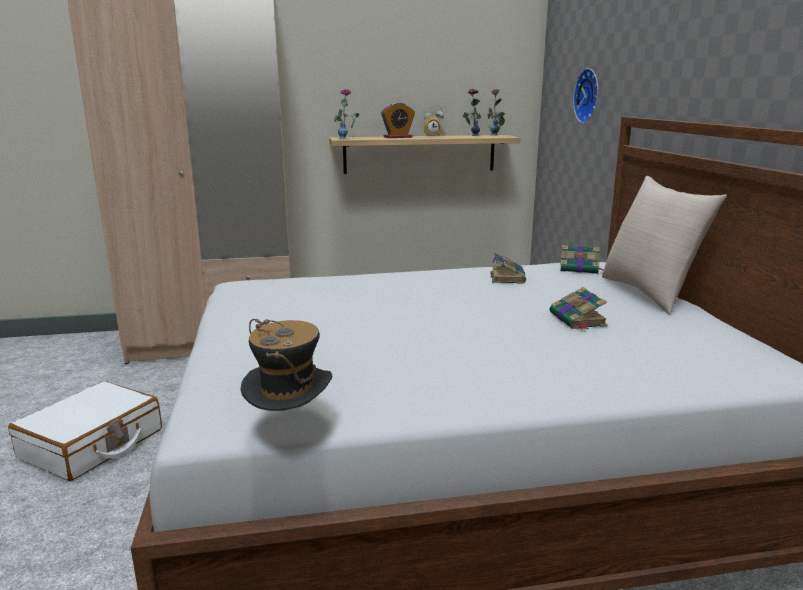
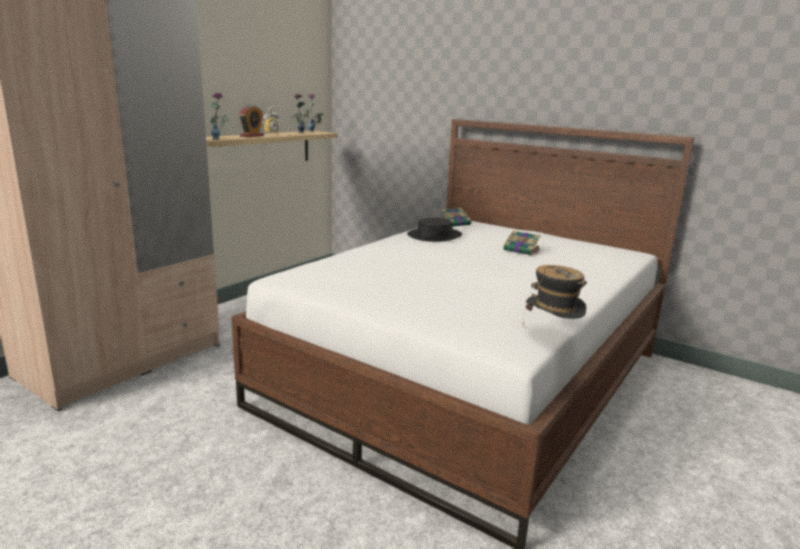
camera: 45 degrees left, 0 degrees up
white suitcase [8,381,162,481] -> none
book [490,252,526,284] -> black hat [407,217,462,242]
wall clock [573,68,599,123] -> none
beige pillow [602,176,727,315] -> none

